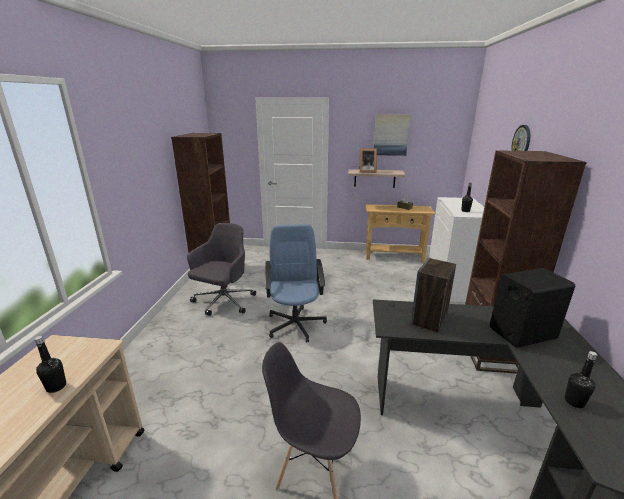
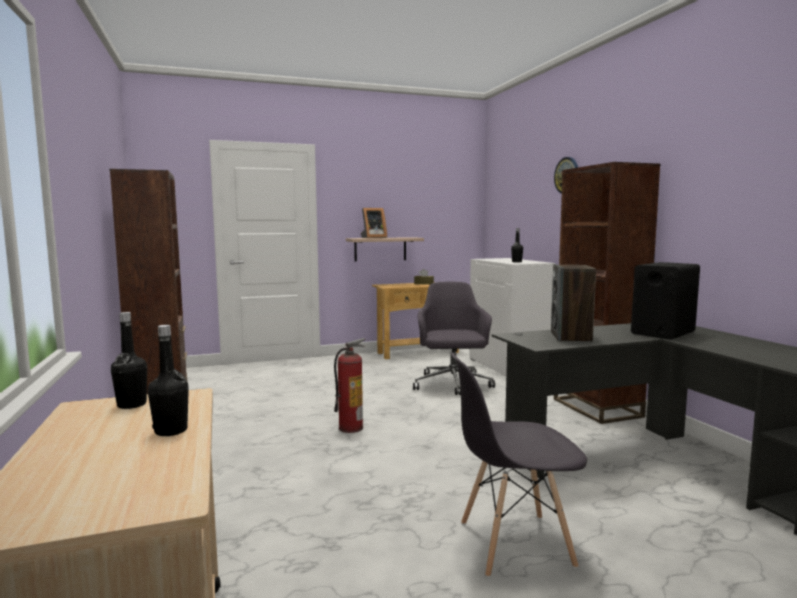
camera: 25 degrees left, 15 degrees down
grey office chair [187,223,256,316] -> grey office chair moved to [413,281,495,395]
blue office chair [265,224,327,343] -> fire extinguisher [334,338,365,433]
picture [374,115,410,156] -> none
black bottle [565,351,597,408] -> black bottle moved to [111,312,147,409]

